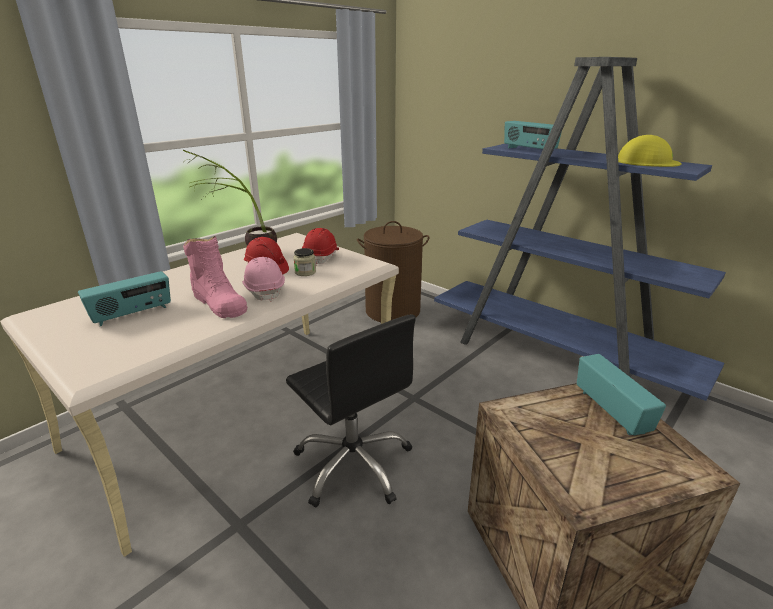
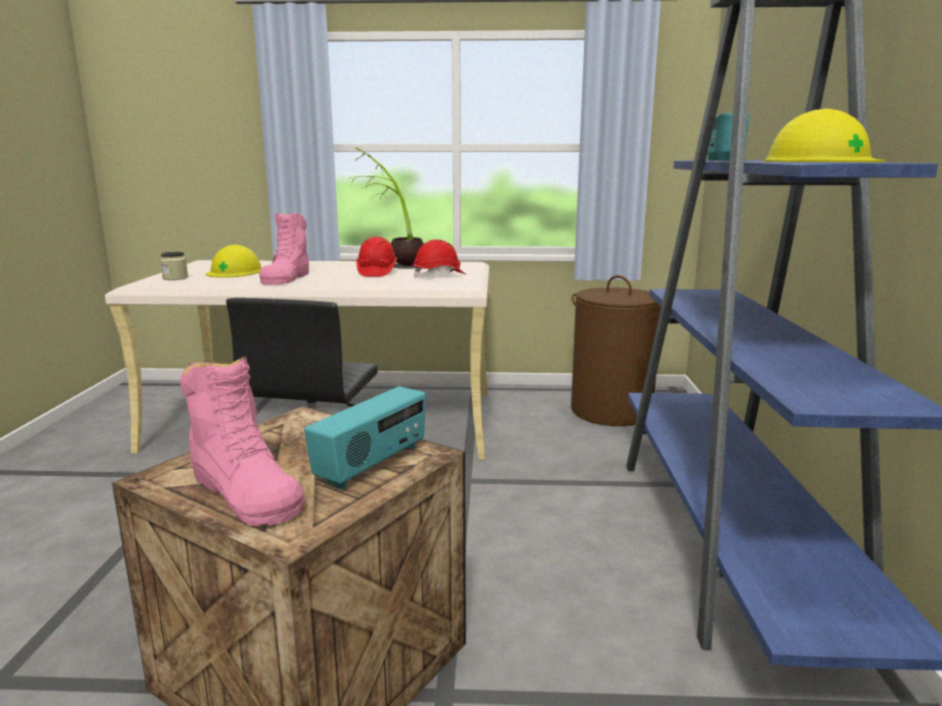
camera: 50 degrees right, 10 degrees down
radio [78,271,171,326] -> yellow hard hat [206,245,262,278]
pink hard hat [242,257,285,302] -> none
jar [293,248,316,276] -> jar moved to [160,252,188,280]
none -> pink boot [180,356,305,526]

